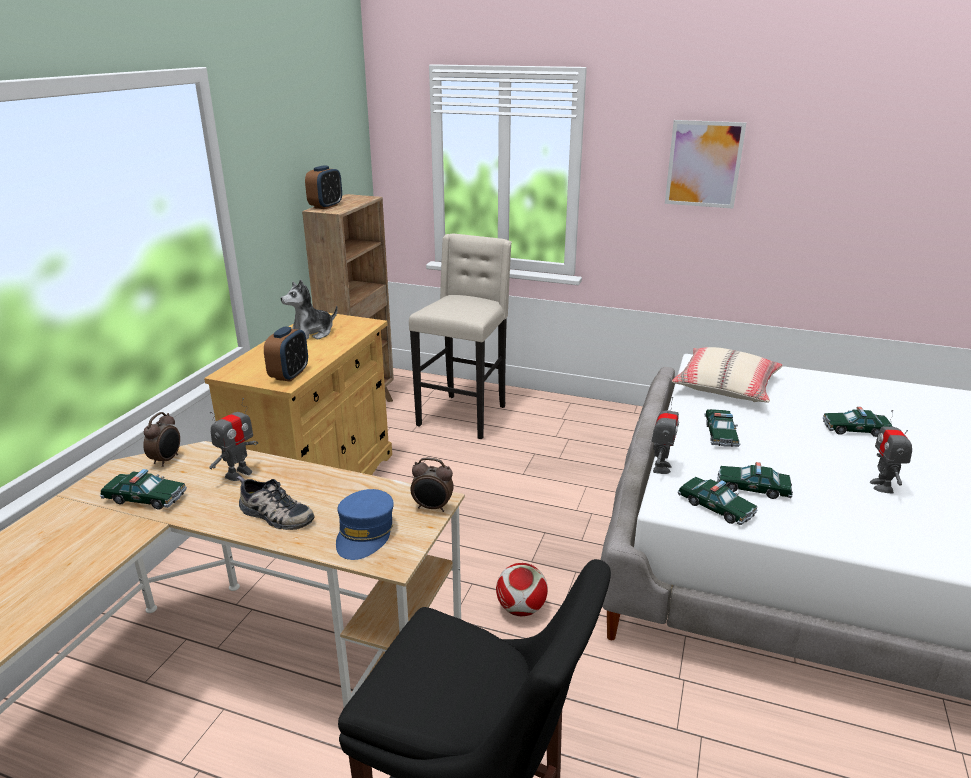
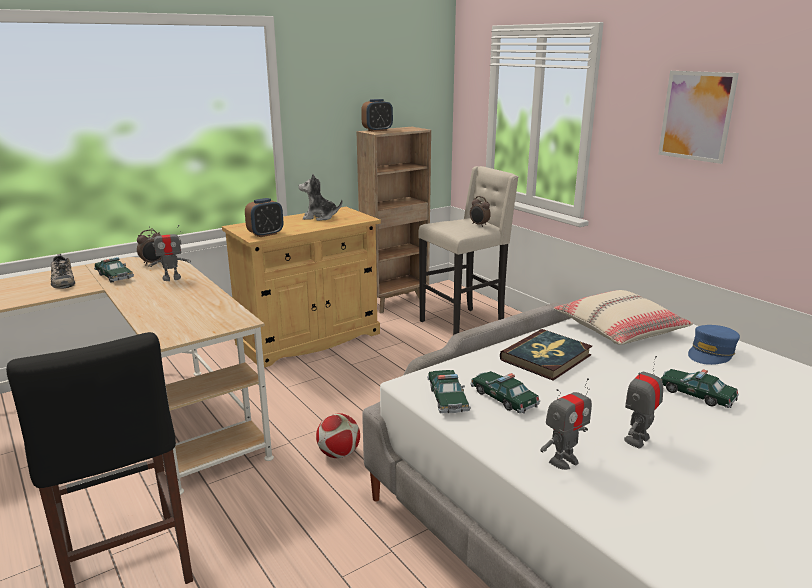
camera: 35 degrees right, 5 degrees down
shoe [236,476,314,530] -> shoe moved to [51,254,75,289]
blue cap [336,489,394,560] -> blue cap moved to [688,325,740,365]
alarm clock [410,458,454,512] -> alarm clock moved to [470,196,491,227]
toy robot [652,397,679,474] -> toy robot moved to [540,378,592,470]
toy car [704,409,740,447] -> book [500,329,592,381]

